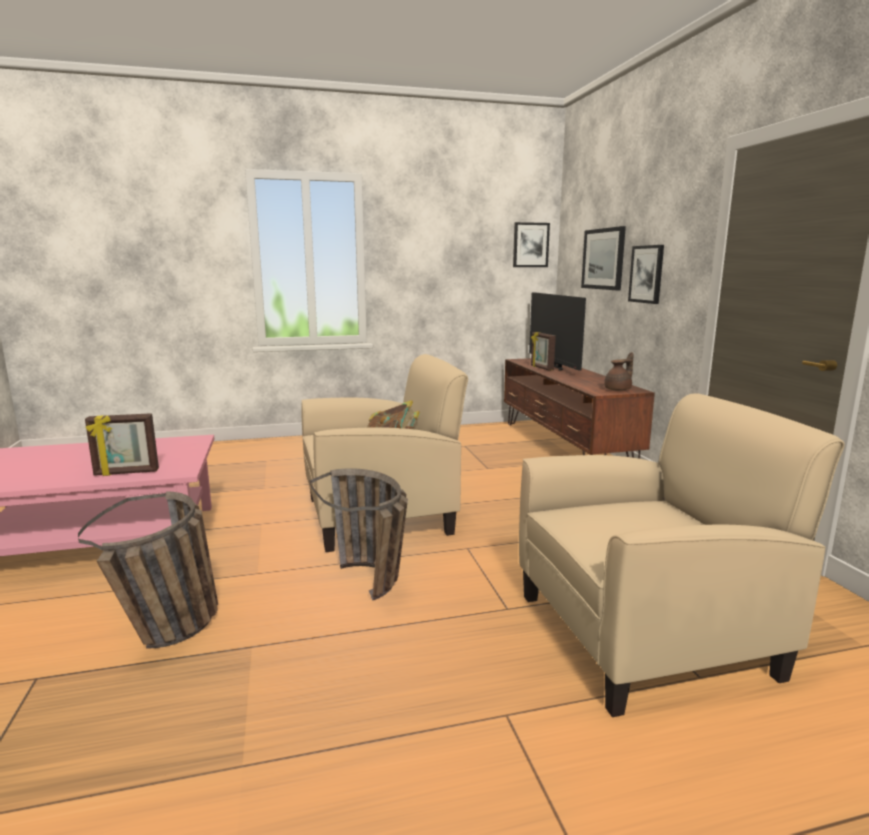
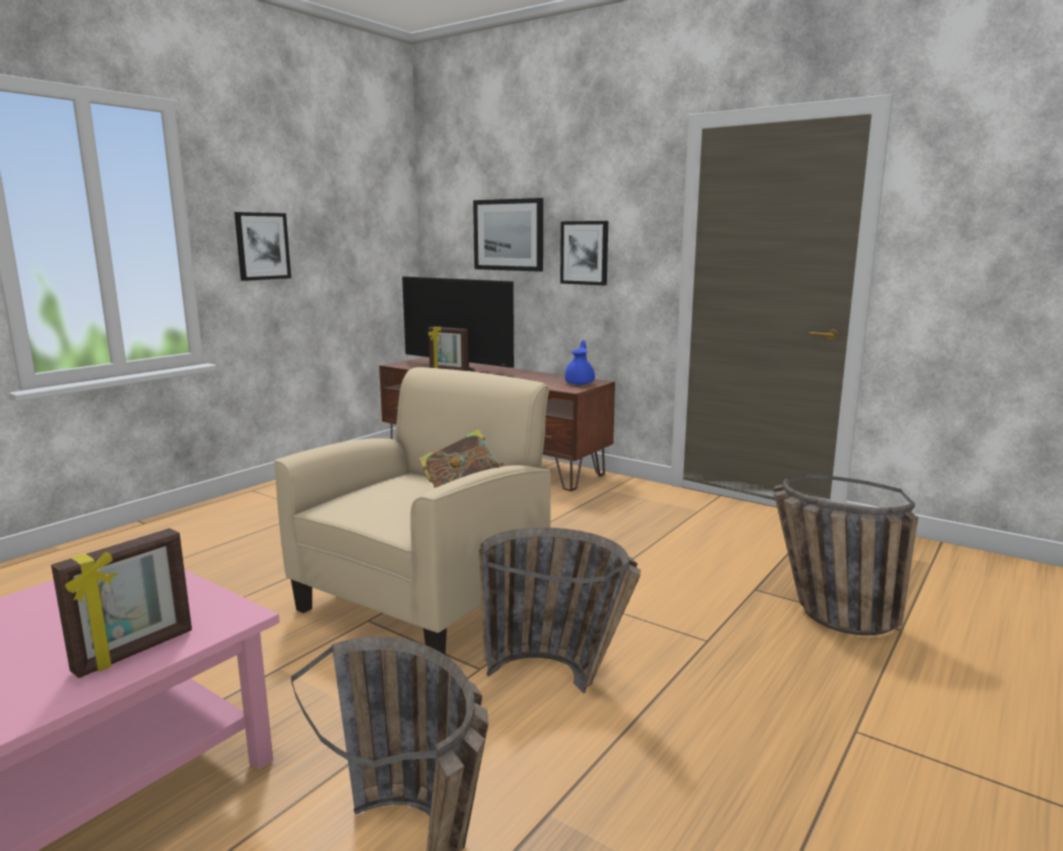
camera: 40 degrees left, 0 degrees up
picture [513,222,550,267] -> picture moved to [234,212,291,281]
beige armchair [519,393,845,717] -> basket [773,474,918,635]
brown teapot [604,352,633,391] -> blue teapot [565,340,595,385]

